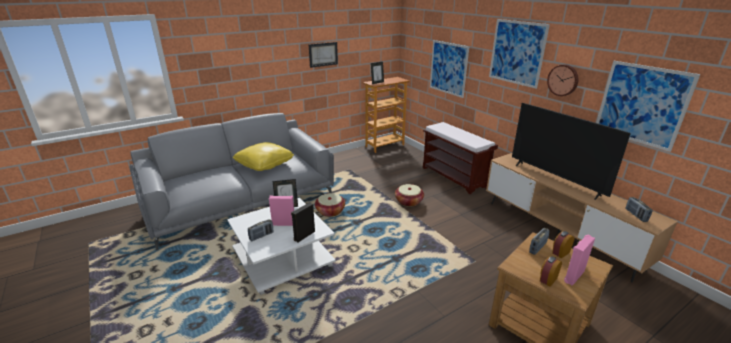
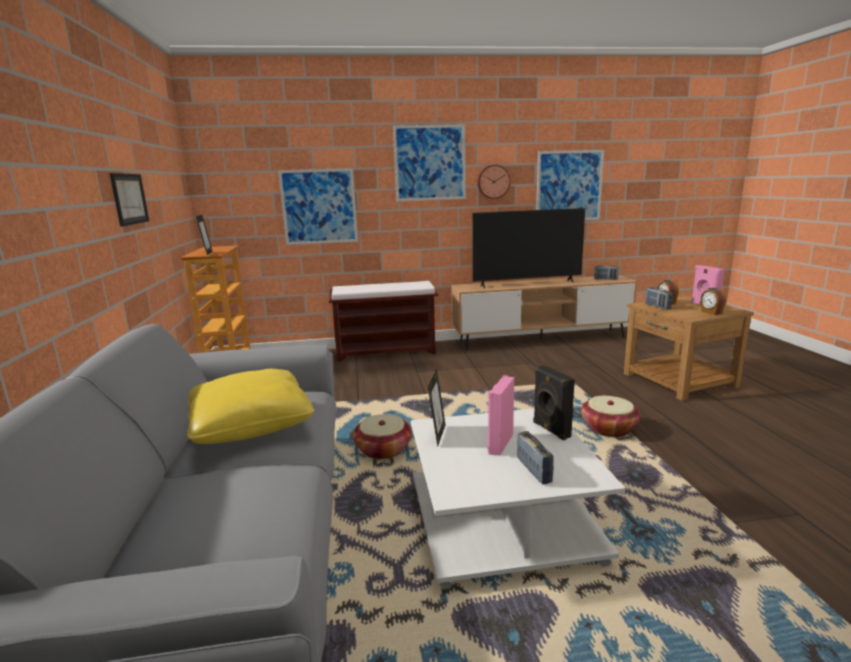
camera: 65 degrees left, 10 degrees down
basket [395,184,424,207] -> basket moved to [581,396,640,437]

